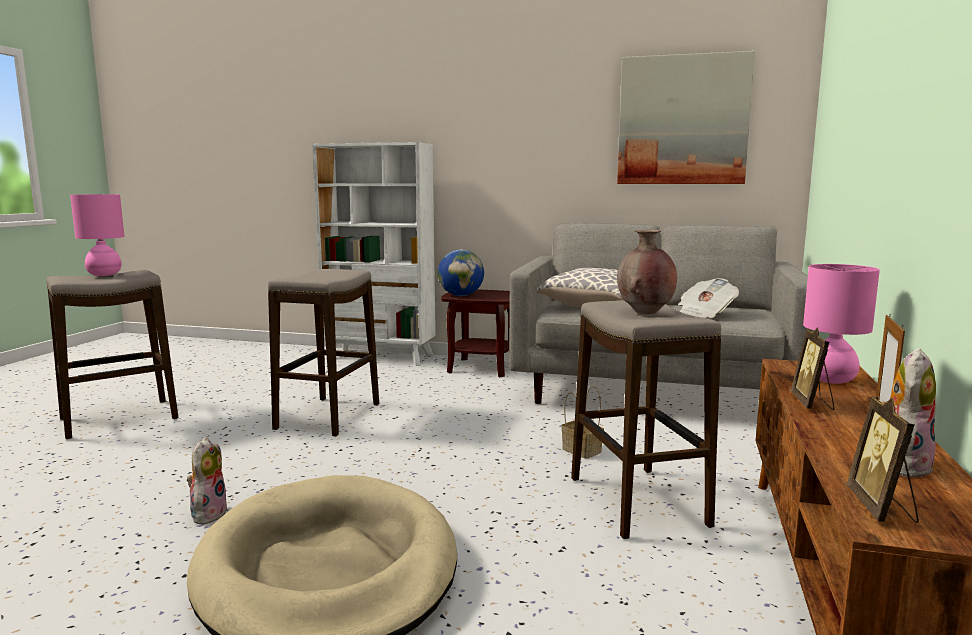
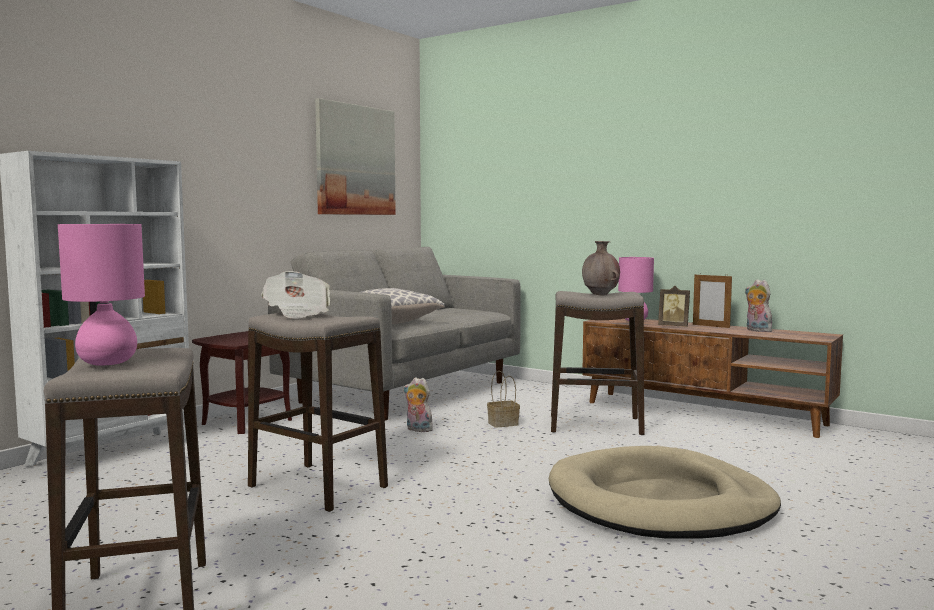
camera: 70 degrees left, 5 degrees down
plush toy [187,437,229,525] -> plush toy moved to [403,377,433,432]
globe [438,249,484,296] -> none
newspaper [678,278,739,318] -> newspaper moved to [261,271,330,319]
picture frame [846,396,919,523] -> none

